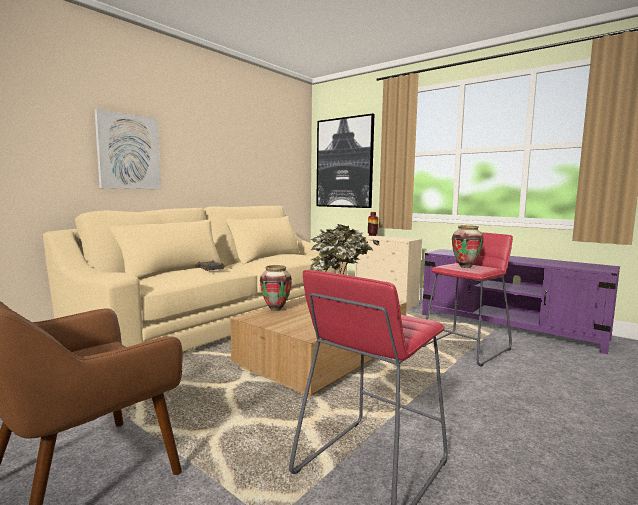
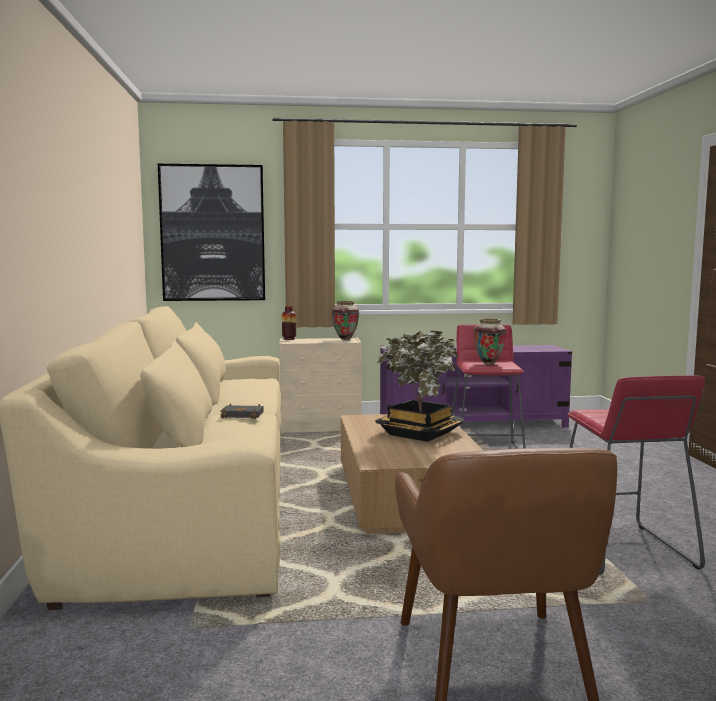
camera: 45 degrees left, 0 degrees up
picture [95,109,161,189] -> none
vase [260,265,292,311] -> vase moved to [332,301,359,340]

